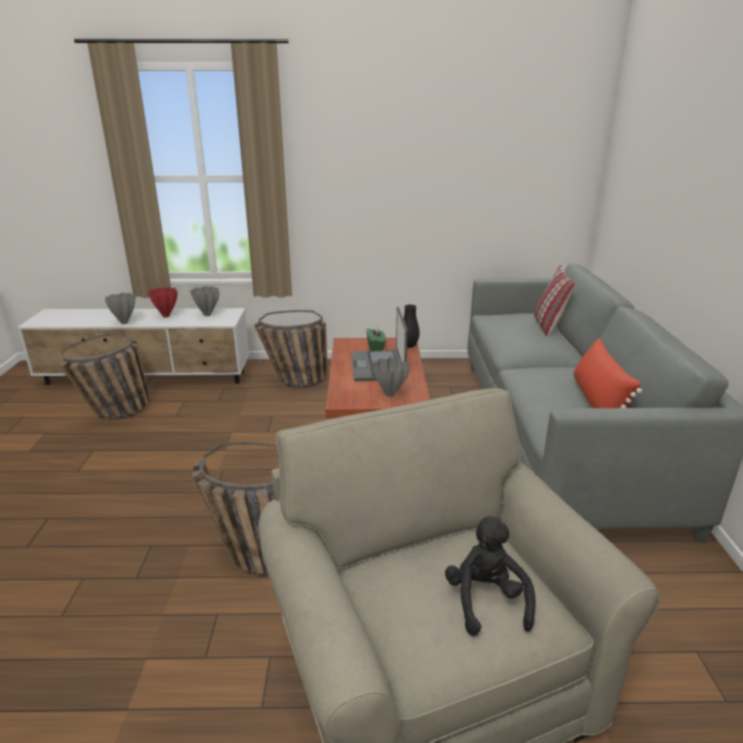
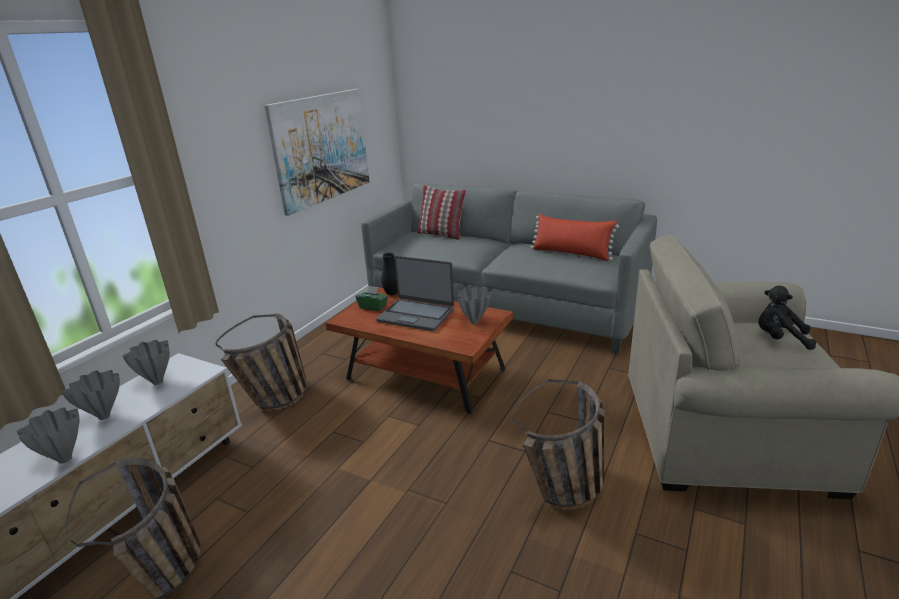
camera: 60 degrees left, 0 degrees up
red vase [148,287,177,318] -> grey vase [62,370,120,420]
none -> picture [264,89,370,216]

